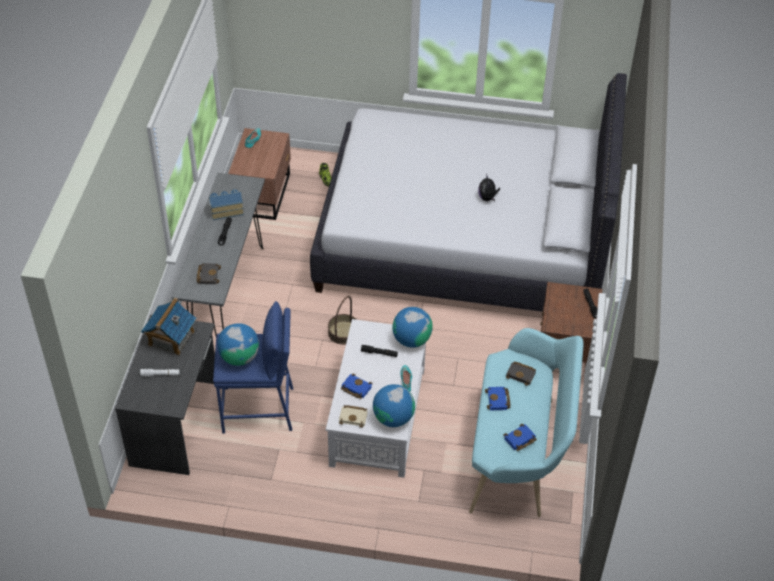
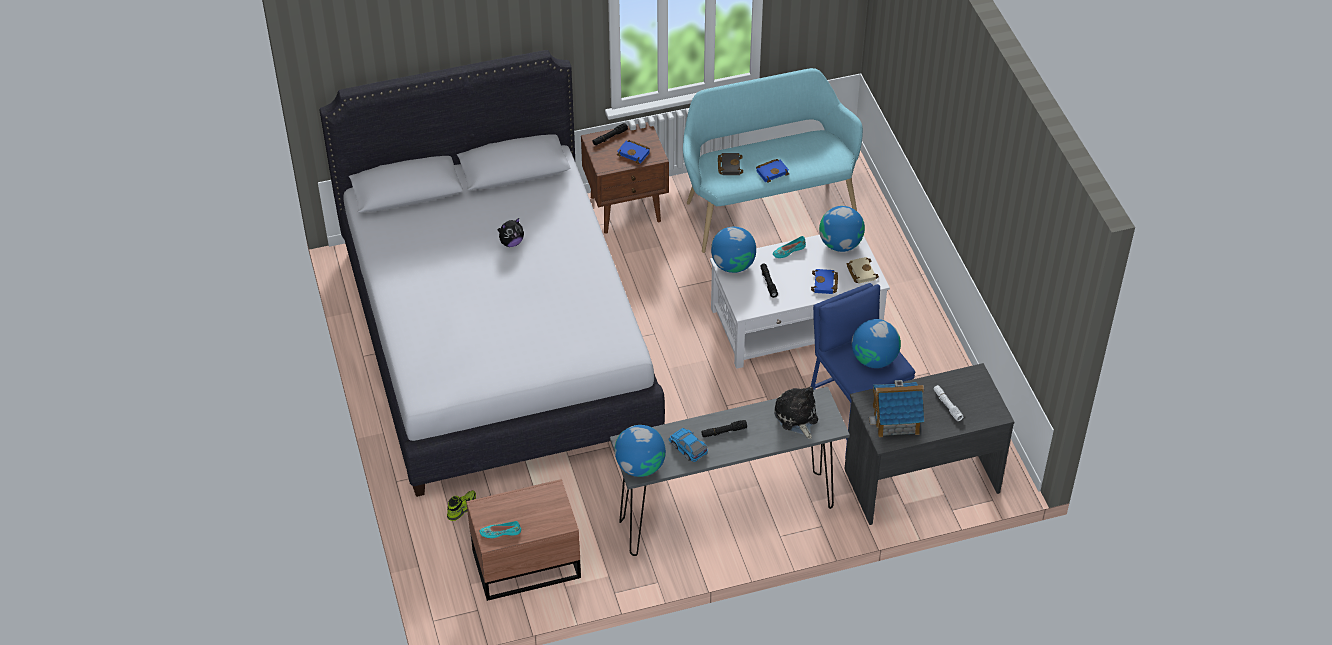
camera: 115 degrees left, 0 degrees up
black book [197,263,221,284] -> plush toy [774,386,818,439]
toy house [209,189,244,220] -> toy car [668,428,708,462]
basket [328,296,357,345] -> none
blue book [503,424,537,451] -> blue book moved to [617,140,650,164]
none -> globe [615,425,666,477]

